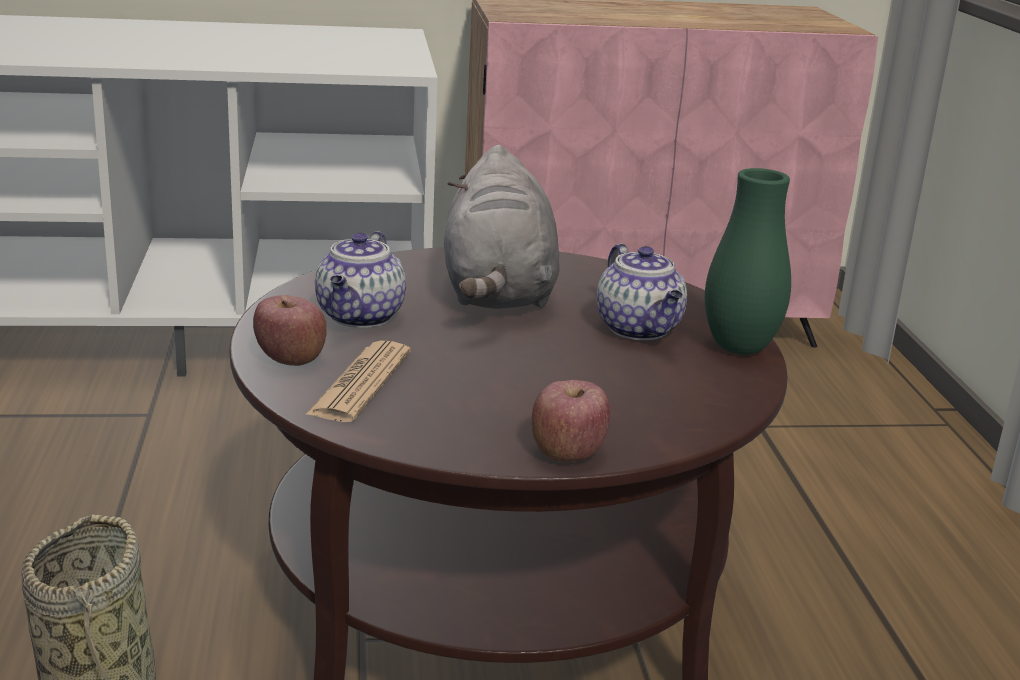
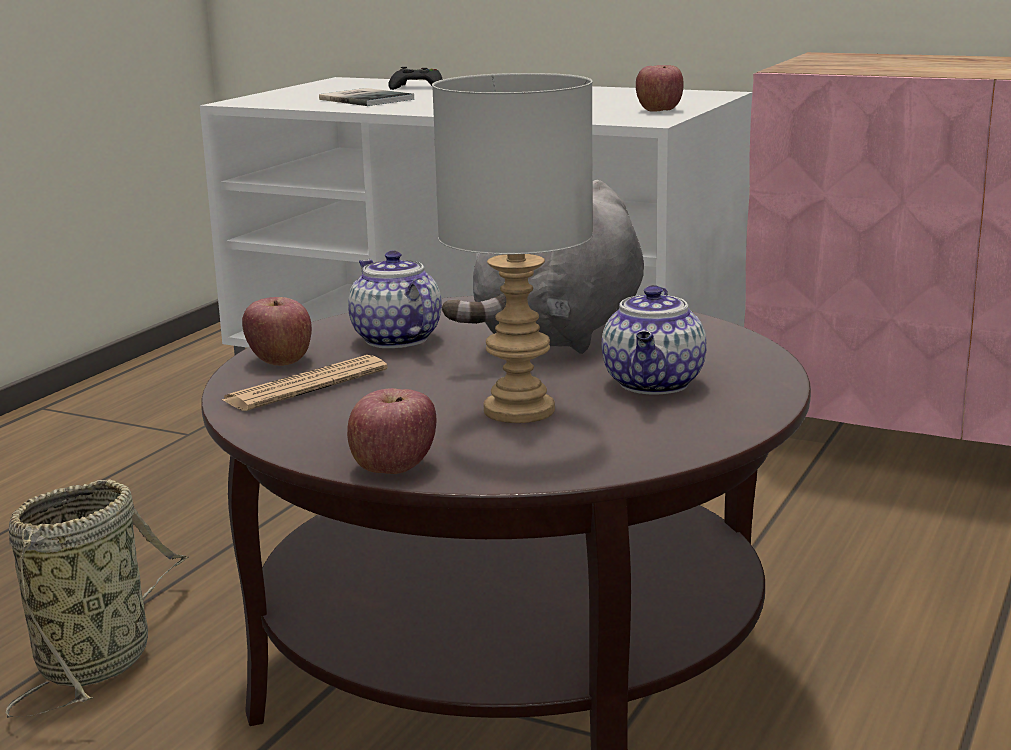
camera: 35 degrees right, 5 degrees down
teapot [315,231,406,328] -> teapot turned 105 degrees clockwise [348,250,442,348]
green vase [705,168,791,355] -> none
none -> book [319,88,414,106]
none -> black game controller [389,67,443,90]
none -> grey table lamp [432,73,593,423]
none -> apple [636,65,684,112]

